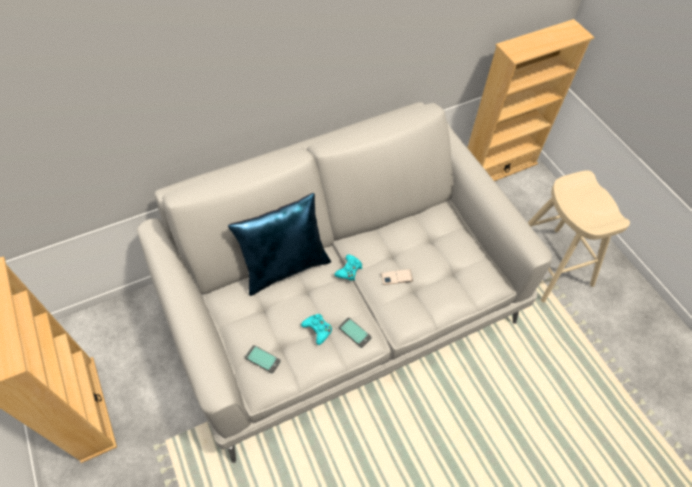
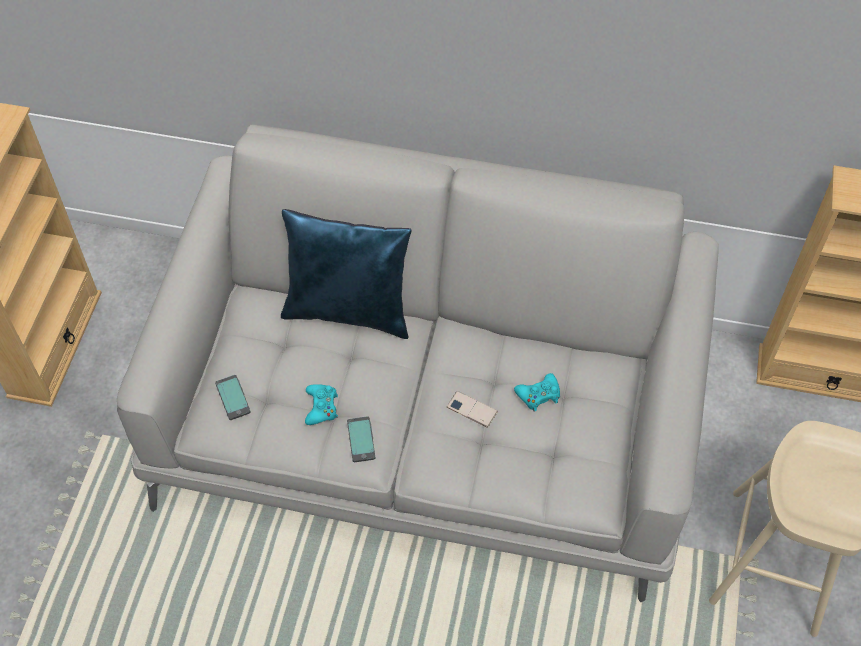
camera: 40 degrees right, 0 degrees up
turquoise game controller [335,254,362,281] -> turquoise game controller moved to [514,373,560,412]

